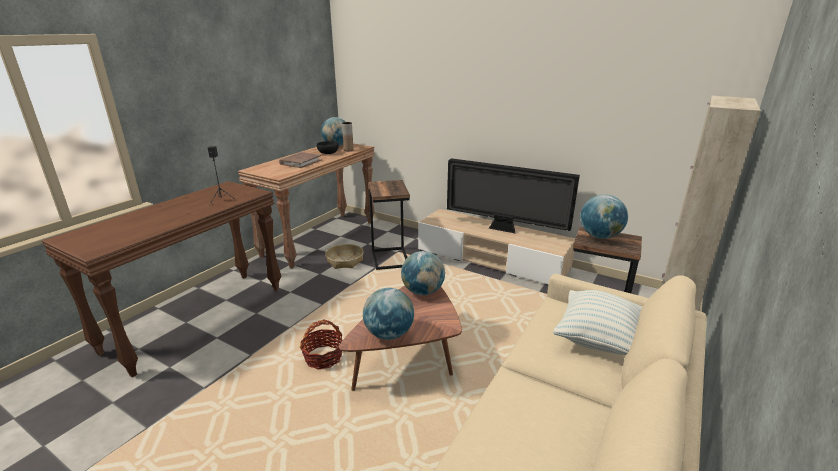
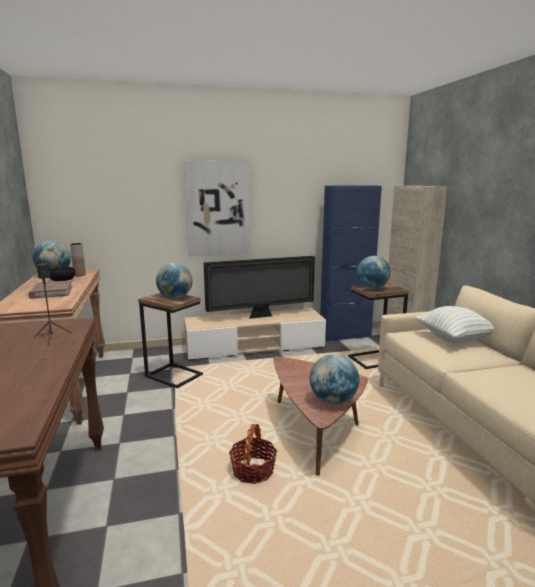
camera: 45 degrees left, 10 degrees down
basket [325,244,364,269] -> none
globe [401,251,445,295] -> globe moved to [156,263,193,299]
none -> picture [184,160,250,256]
none -> blue cabinet [320,185,382,342]

